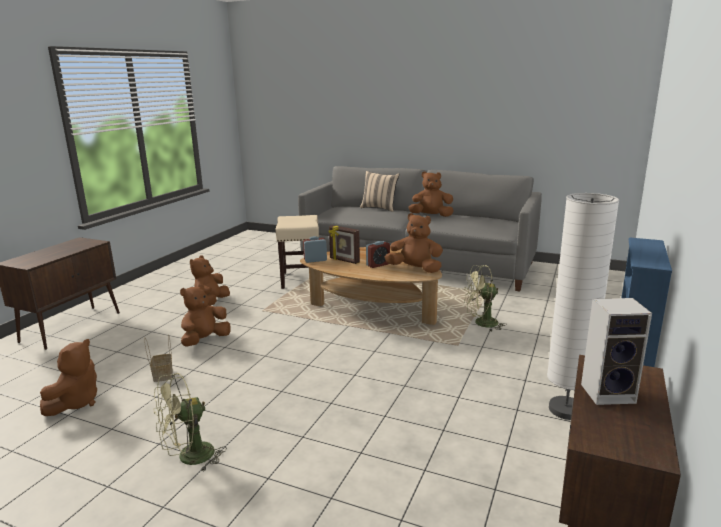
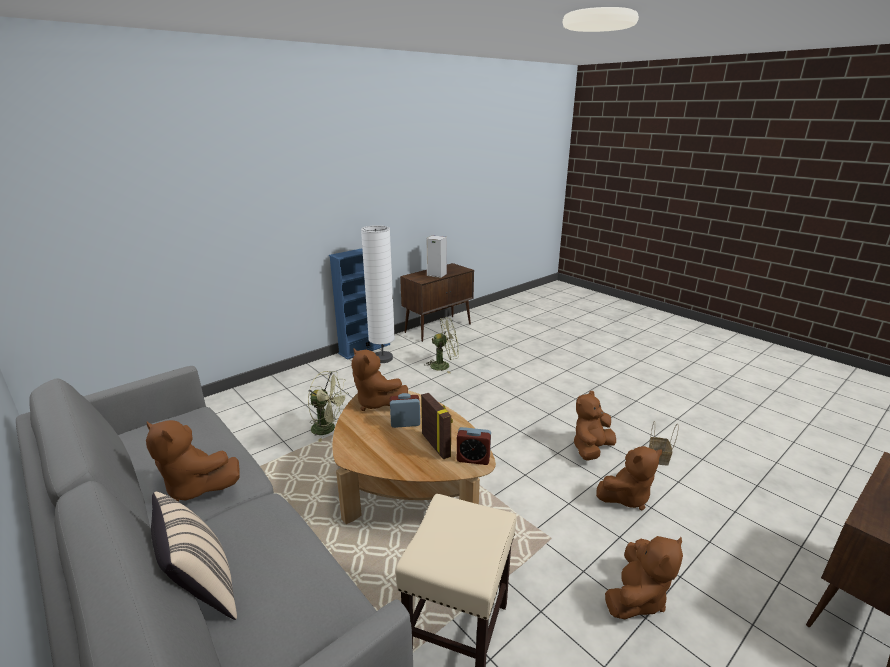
camera: 155 degrees left, 5 degrees up
brown plush toy [40,339,97,416] -> brown plush toy moved to [574,391,616,461]
green fan [154,373,227,472] -> green fan moved to [424,317,459,373]

